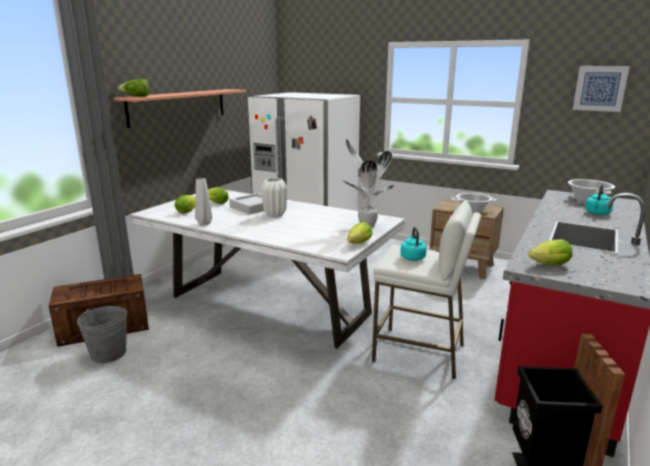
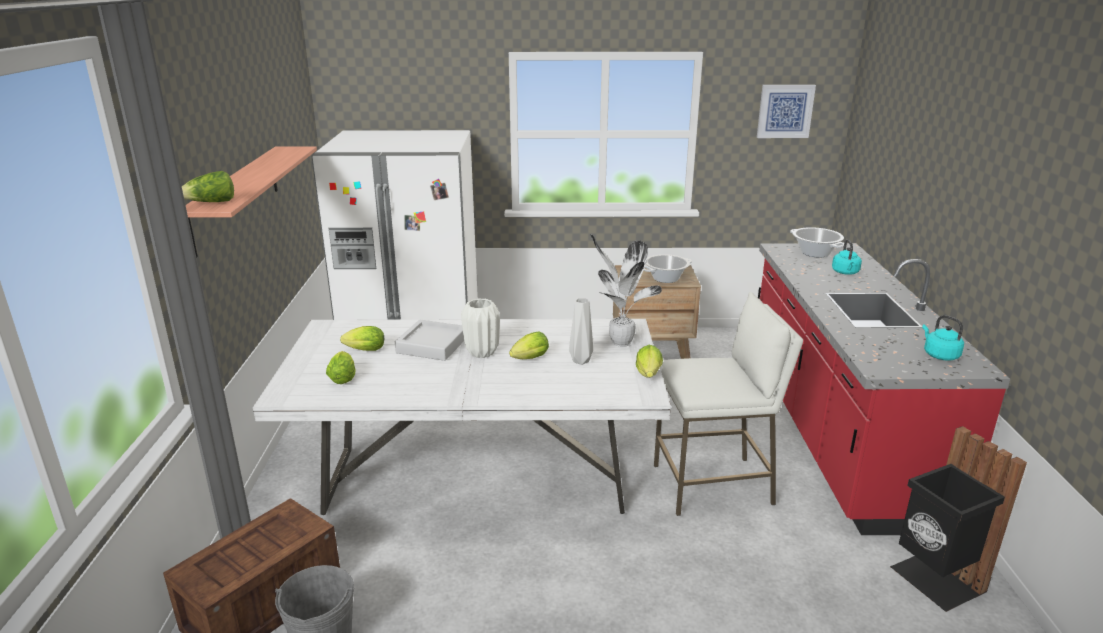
camera: 30 degrees left, 5 degrees up
grey vase [195,178,212,226] -> grey vase moved to [569,298,593,365]
turquoise kettle [400,227,427,261] -> turquoise kettle moved to [922,315,964,361]
lettuce [528,239,572,265] -> lettuce moved to [509,331,549,359]

